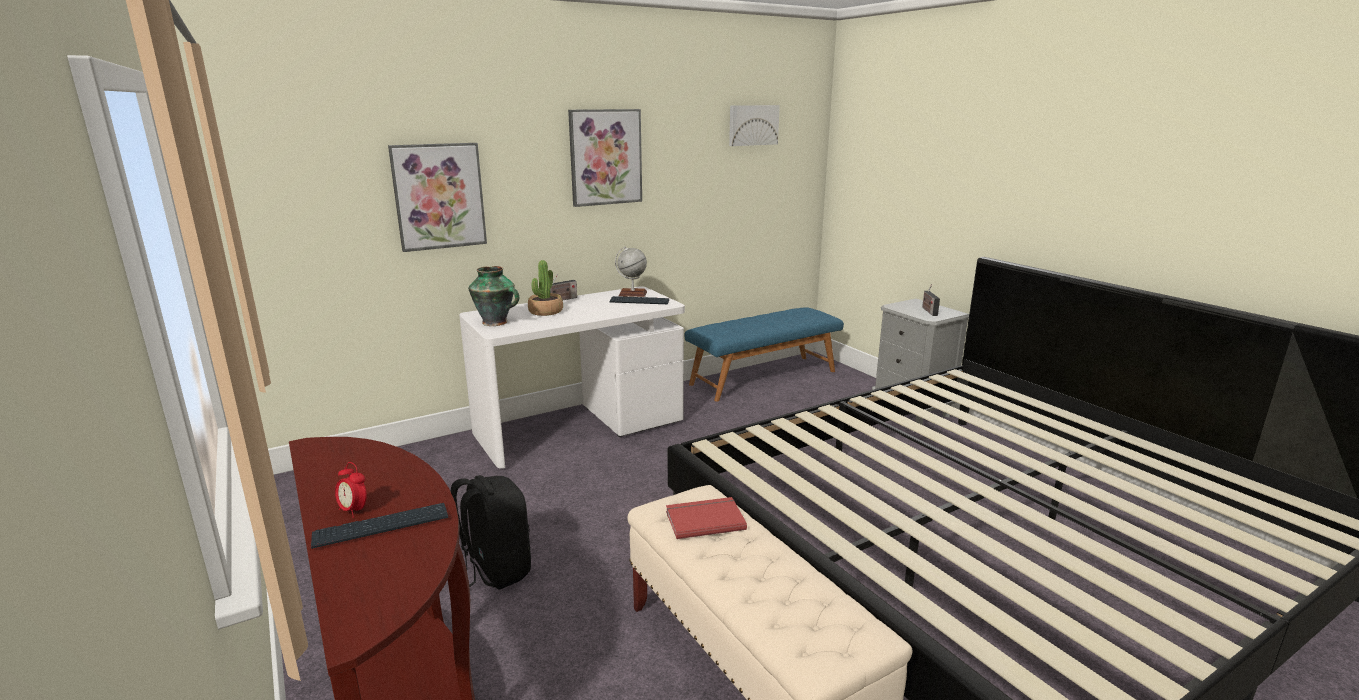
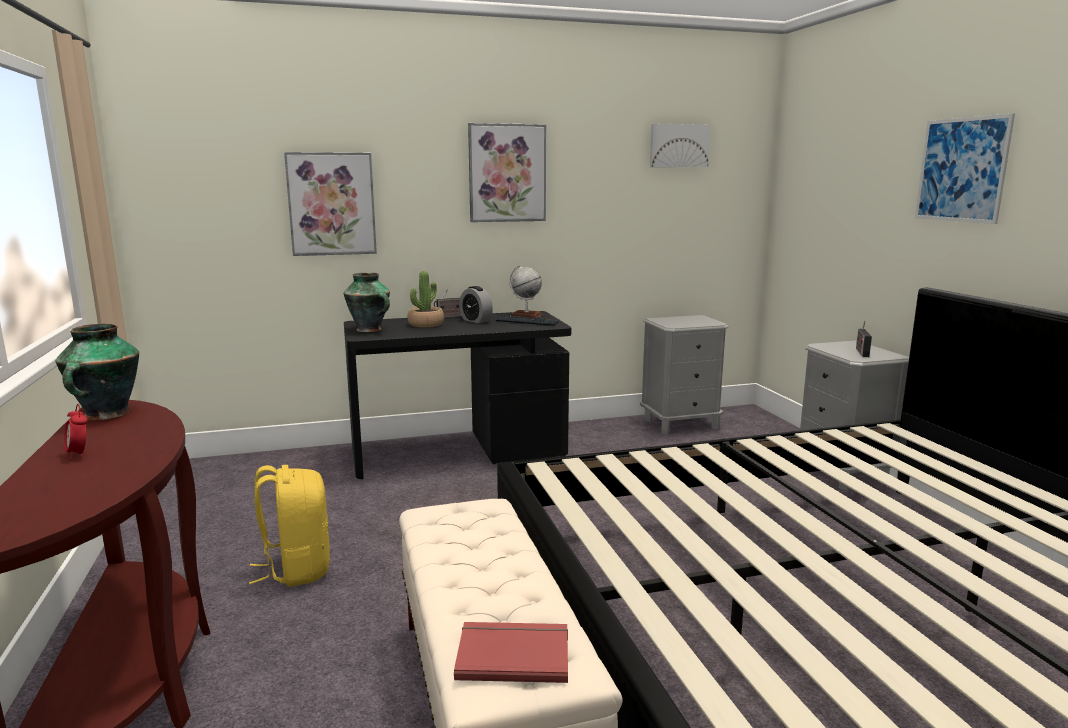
camera: 15 degrees right, 5 degrees down
keyboard [311,503,448,549] -> none
black backpack [451,475,531,589] -> yellow backpack [249,465,330,587]
white desk [459,287,685,469] -> black desk [344,311,571,479]
red book [666,497,747,539] -> red book moved to [454,622,568,683]
blue bench [684,307,844,402] -> grey nightstand [640,315,729,435]
none -> vase [55,324,139,420]
none -> alarm clock [459,286,493,323]
none -> picture [915,114,1015,224]

